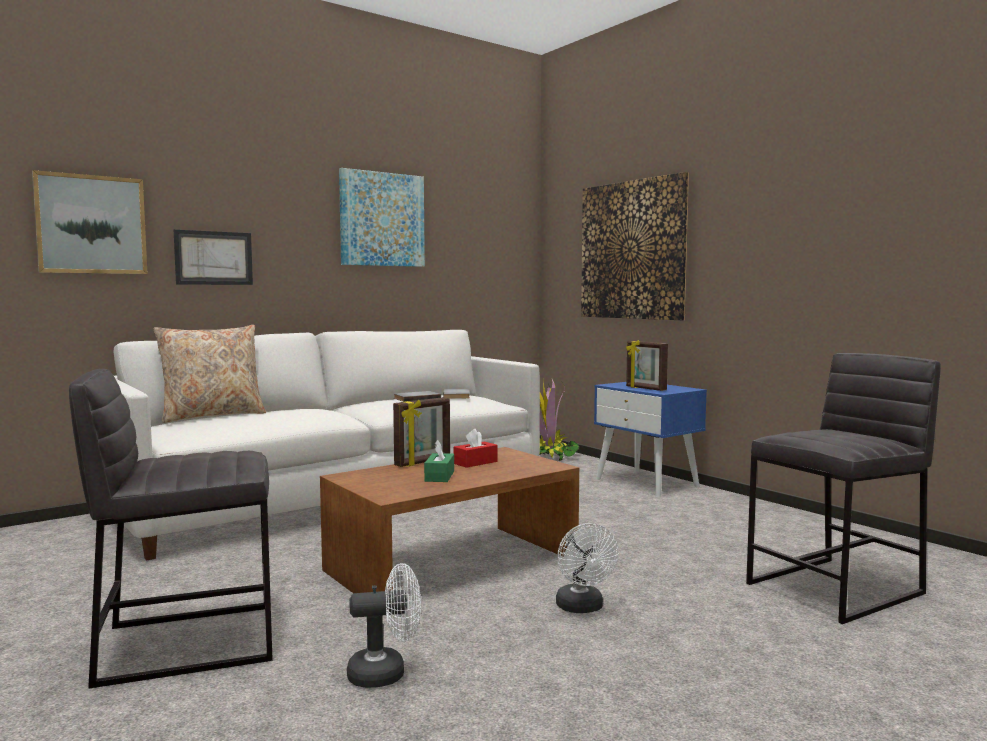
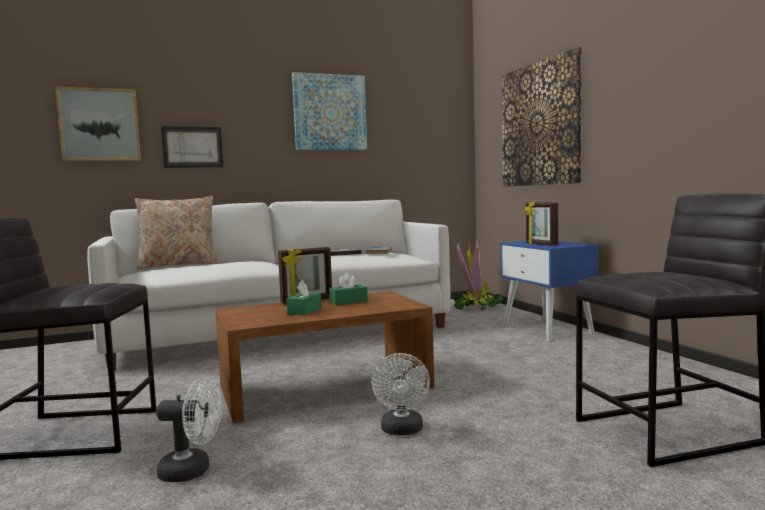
camera: 15 degrees right, 0 degrees up
red tissue box [454,429,498,468] -> green tissue box [329,273,368,305]

